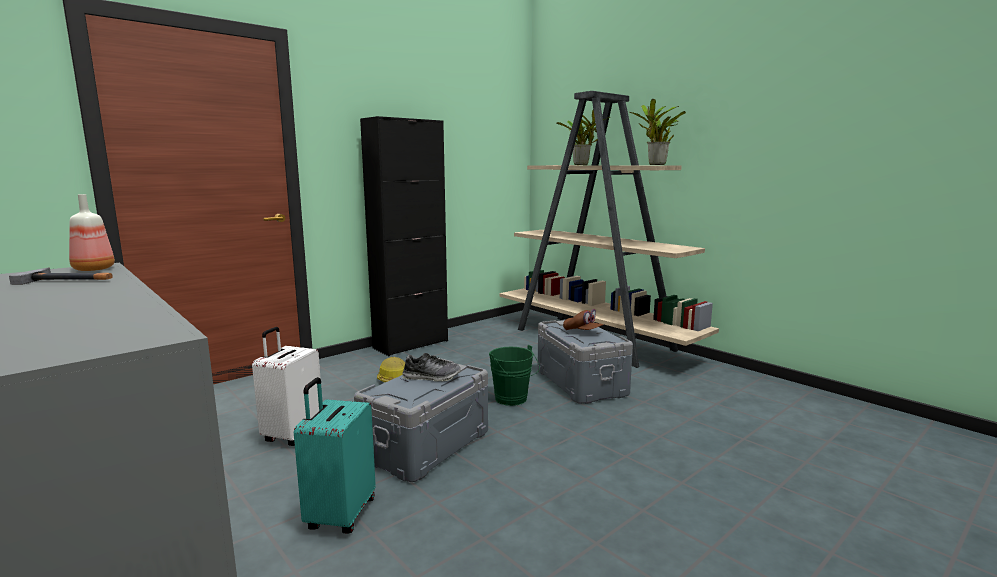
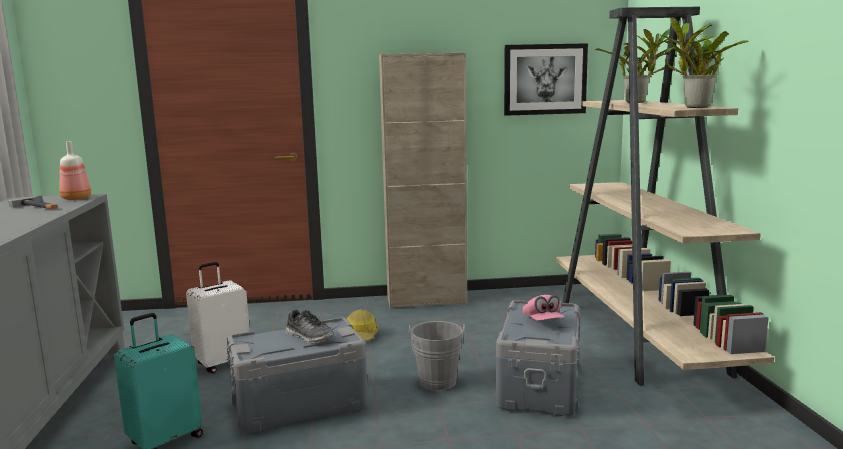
camera: 35 degrees right, 0 degrees up
black cabinet [360,116,448,356] -> beige cabinet [379,53,467,309]
green bucket [489,345,540,406] -> grey bucket [409,321,465,391]
brown cap [563,309,604,330] -> pink cap [523,295,565,320]
none -> picture [504,43,588,116]

